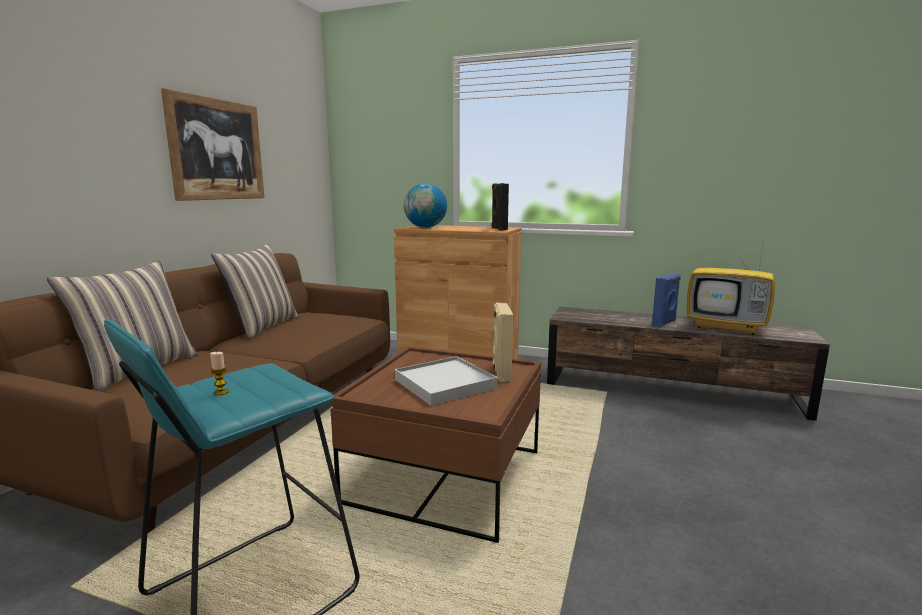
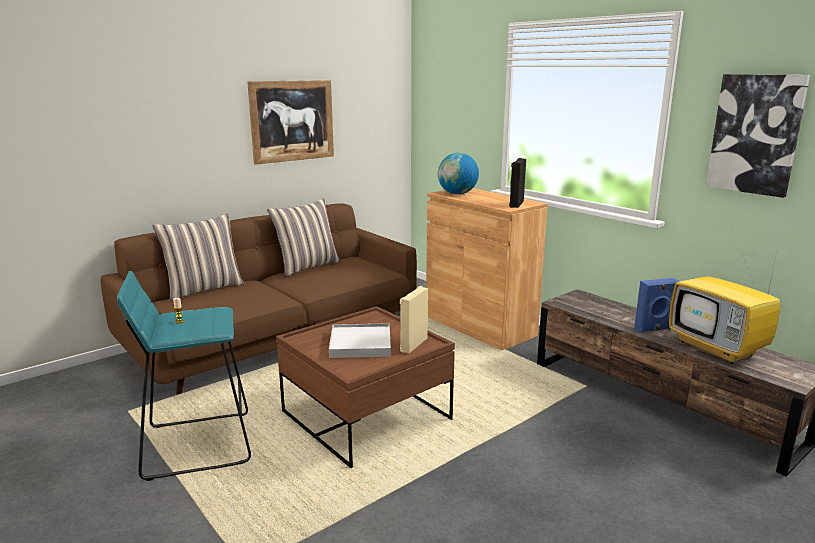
camera: 30 degrees right, 5 degrees up
none -> picture [706,74,810,198]

